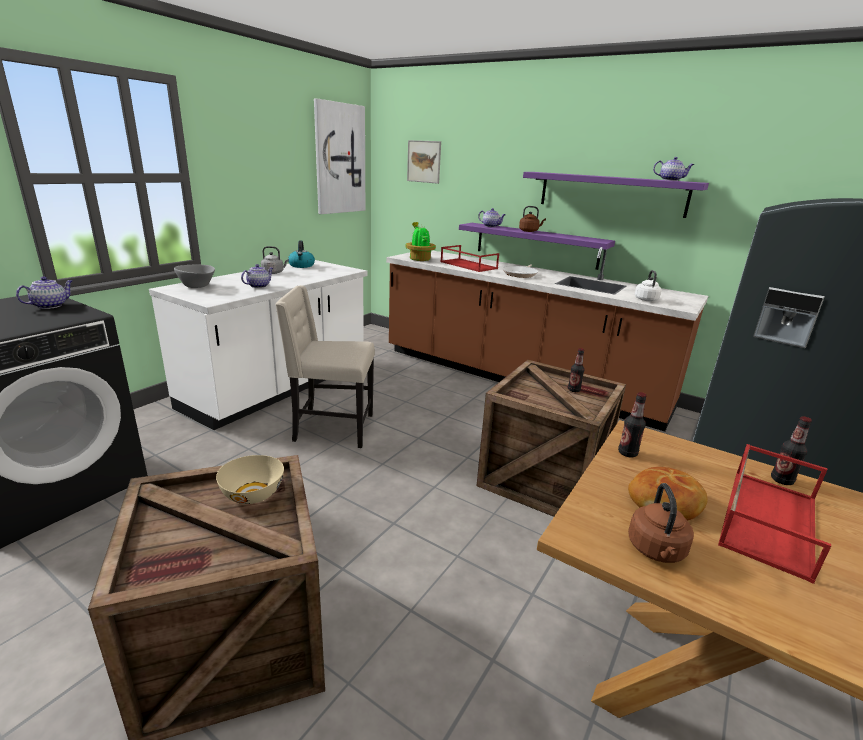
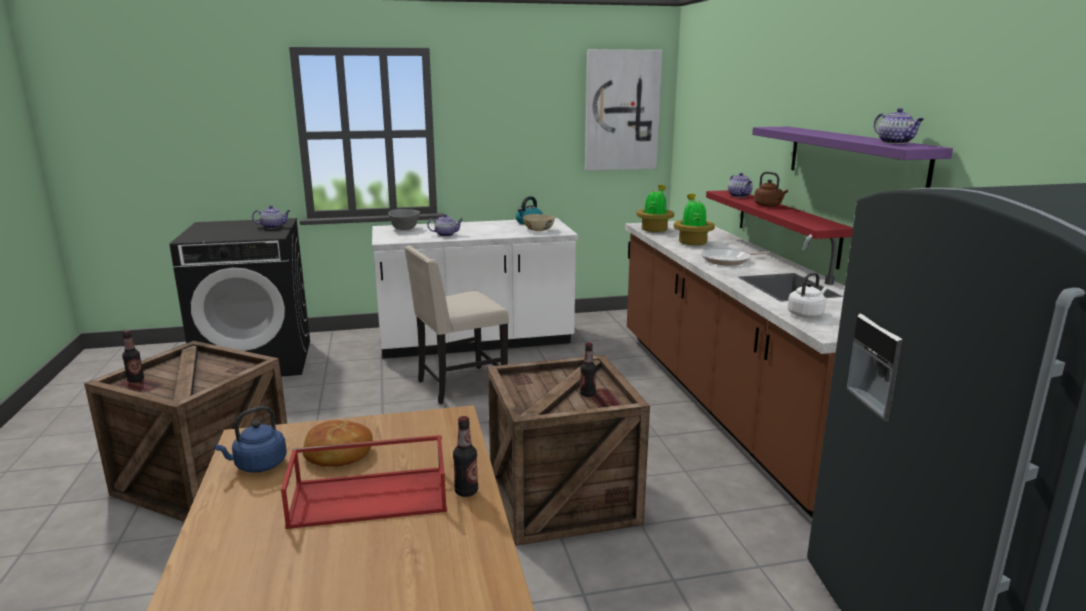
camera: 45 degrees right, 5 degrees down
beige bowl [216,455,284,504] -> beige bowl moved to [523,214,555,231]
grey kettle [261,246,289,274] -> none
beige chair [275,285,375,448] -> beige chair turned 75 degrees counterclockwise [404,245,509,404]
picture [407,140,441,184] -> none
red tray [440,245,499,272] -> potted plant [674,194,715,245]
purple shelf [459,223,615,270] -> red shelf [706,190,853,270]
bottle [618,392,647,457] -> bottle moved to [122,330,144,383]
brown kettle [628,483,694,563] -> blue kettle [214,406,287,473]

